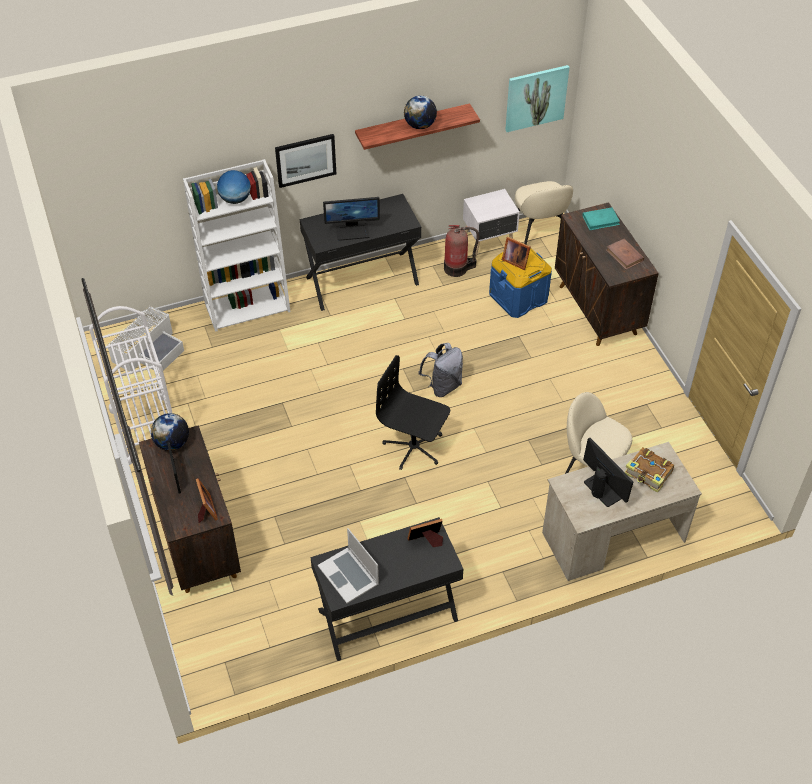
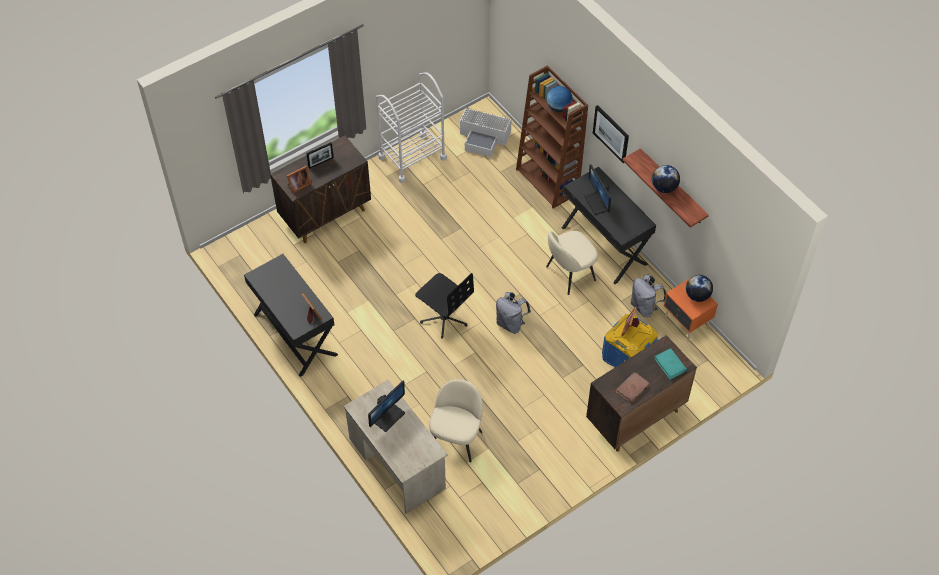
camera: 75 degrees right, 5 degrees up
globe [151,413,189,451] -> globe moved to [686,275,713,302]
white bookcase [183,159,291,332] -> brown bookcase [516,65,588,208]
laptop [318,528,379,603] -> none
black office chair [376,355,450,470] -> black office chair turned 120 degrees clockwise [415,273,474,339]
fire extinguisher [444,225,479,277] -> grey backpack [631,274,666,317]
white nightstand [463,189,520,256] -> orange nightstand [664,278,718,342]
picture [505,65,570,132] -> none
beige chair [515,181,573,245] -> beige chair moved to [546,231,598,295]
book [625,447,674,493] -> none

